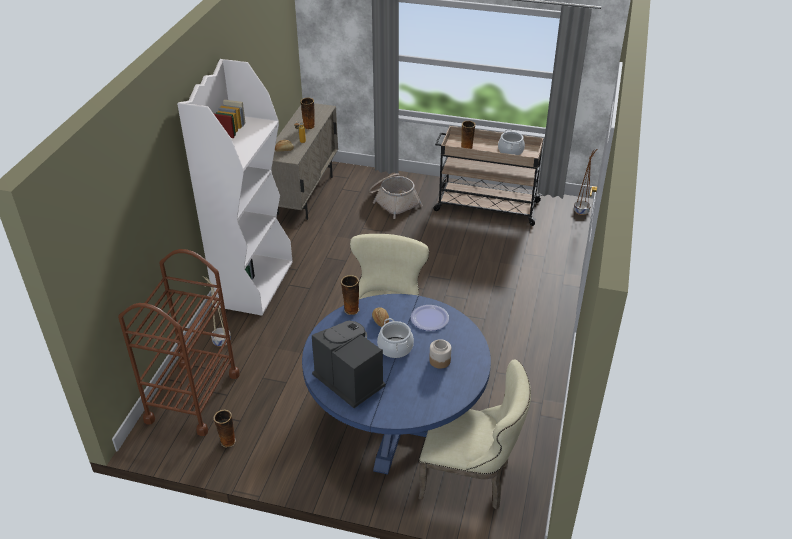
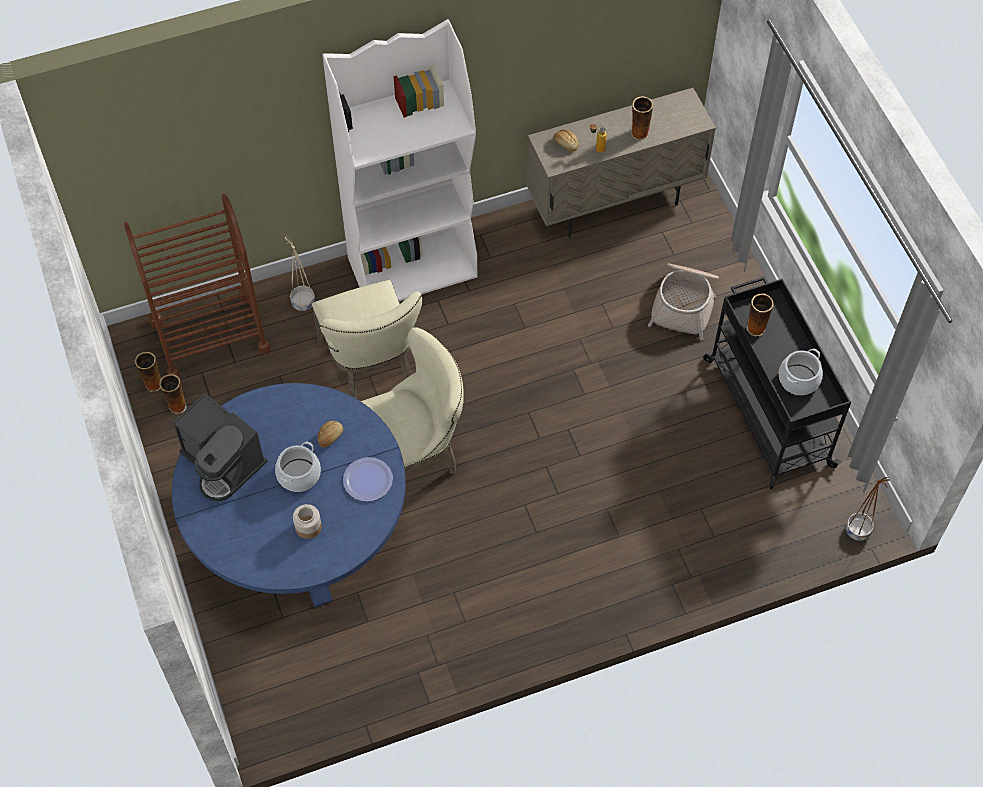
camera: 55 degrees right, 20 degrees up
coffee machine [312,321,386,408] -> coffee machine turned 120 degrees clockwise [173,393,268,501]
vase [341,275,359,315] -> vase moved to [135,352,161,392]
beige chair [418,360,531,510] -> beige chair moved to [312,280,423,399]
beige cart [433,126,544,226] -> black cart [703,276,851,489]

